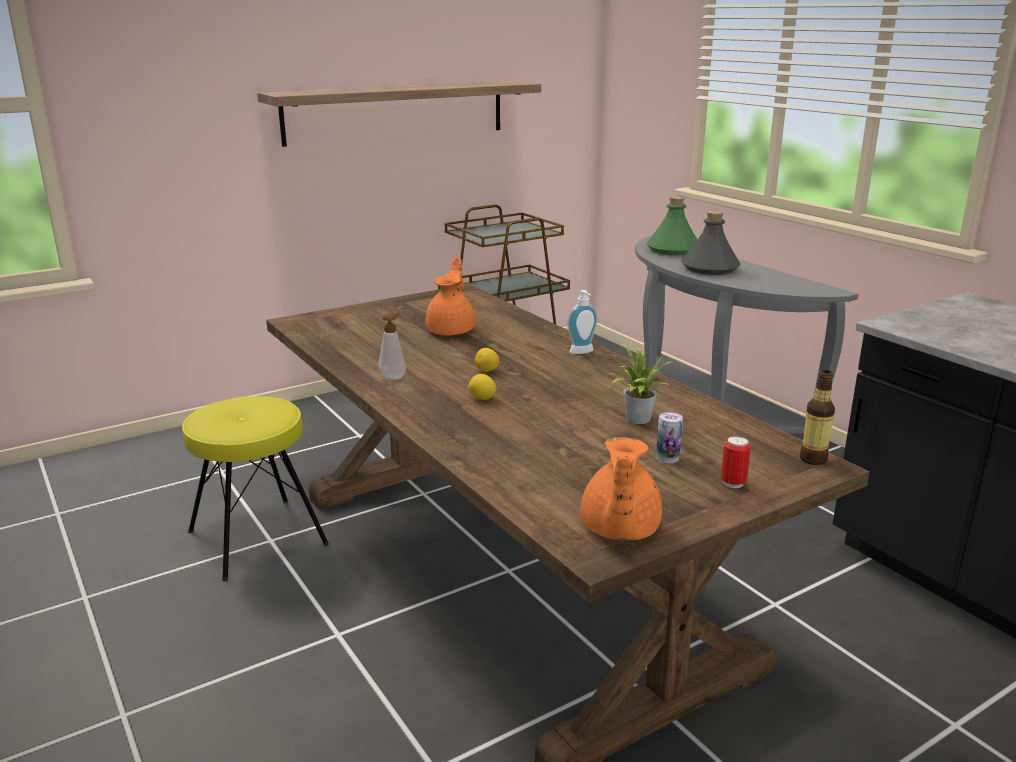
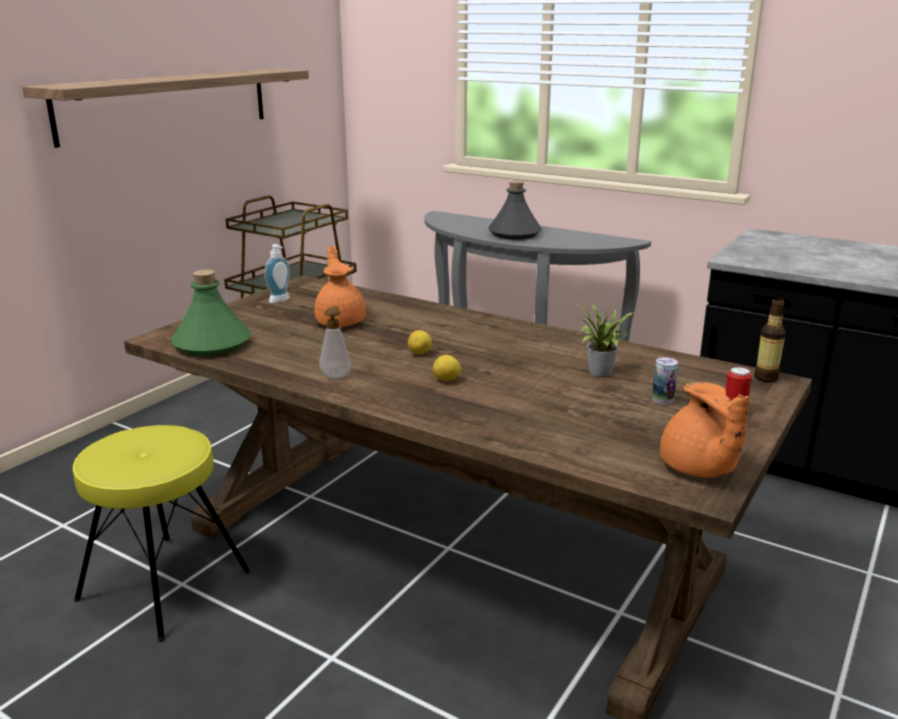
camera: 25 degrees left, 0 degrees up
soap dispenser [567,290,598,354] -> soap dispenser moved to [264,244,290,303]
green bottle [647,196,698,255] -> green bottle moved to [172,269,251,356]

